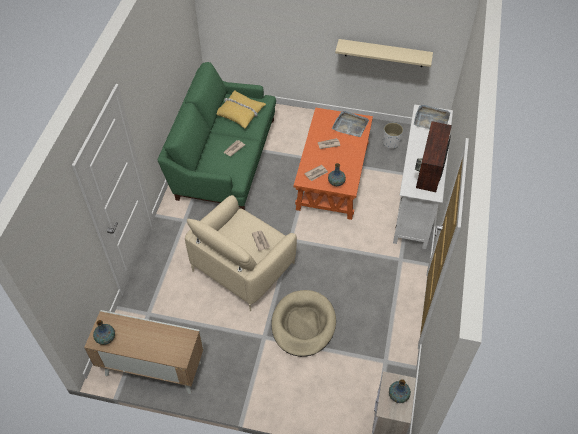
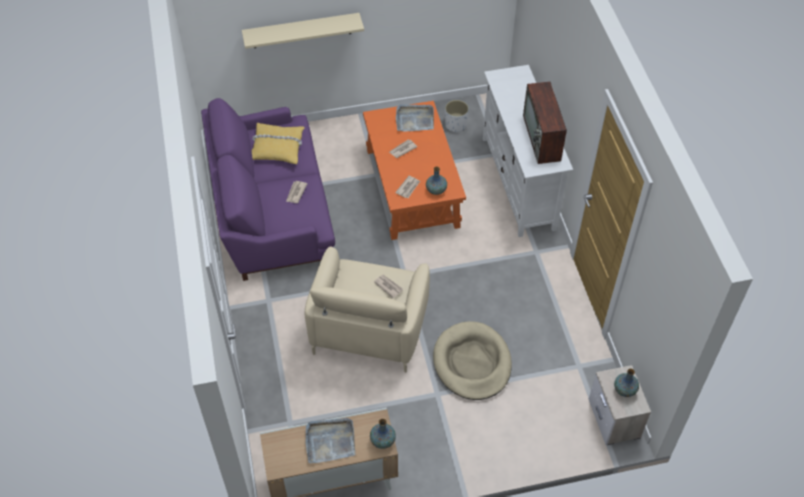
camera: 25 degrees left, 0 degrees up
vase [93,320,115,345] -> vase moved to [370,419,396,449]
green sofa [158,62,276,210] -> purple sofa [201,98,335,281]
beige shelf [335,39,433,67] -> beige shelf moved to [242,13,364,49]
grey tray [414,105,450,129] -> grey tray moved to [305,418,355,463]

